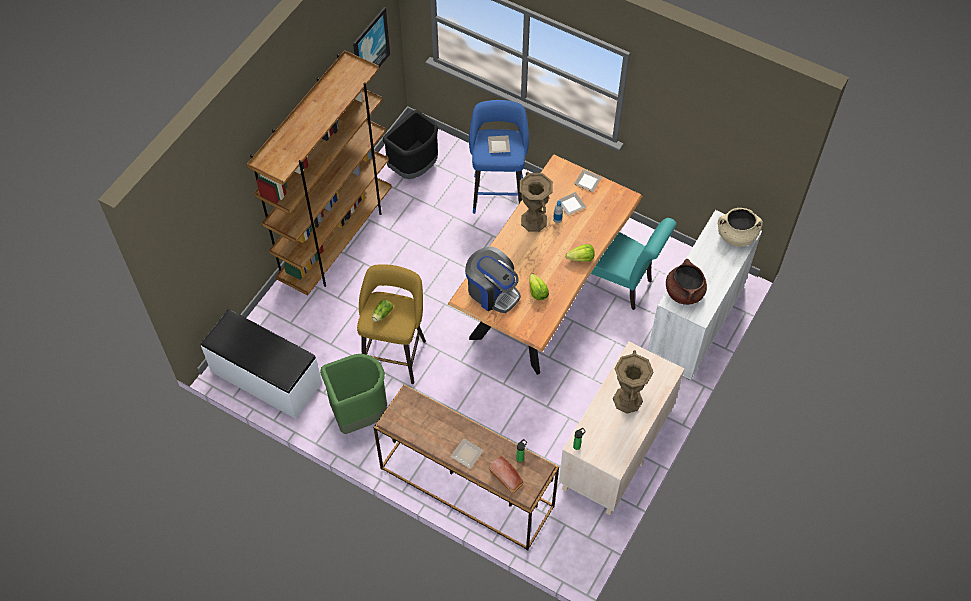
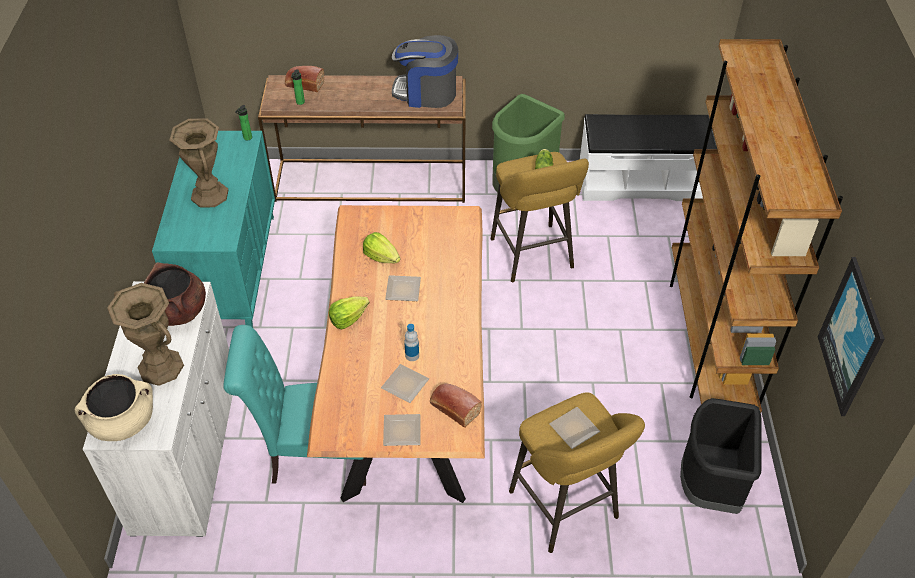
camera: 150 degrees right, 10 degrees down
plate [450,438,484,469] -> plate moved to [385,275,421,301]
coffee machine [465,247,521,313] -> coffee machine moved to [392,35,458,108]
blue stool [469,100,529,214] -> yellow stool [509,392,645,553]
brown vase [519,172,553,232] -> brown vase moved to [107,283,184,386]
beige dresser [559,341,684,515] -> turquoise dresser [152,131,275,327]
none -> bread [430,383,482,428]

